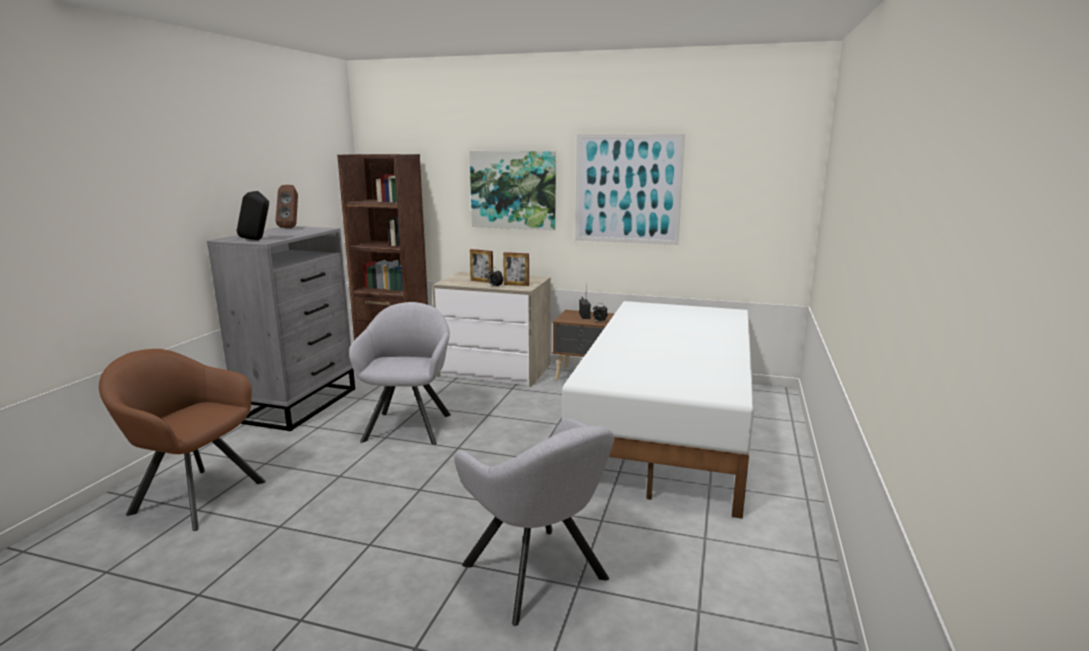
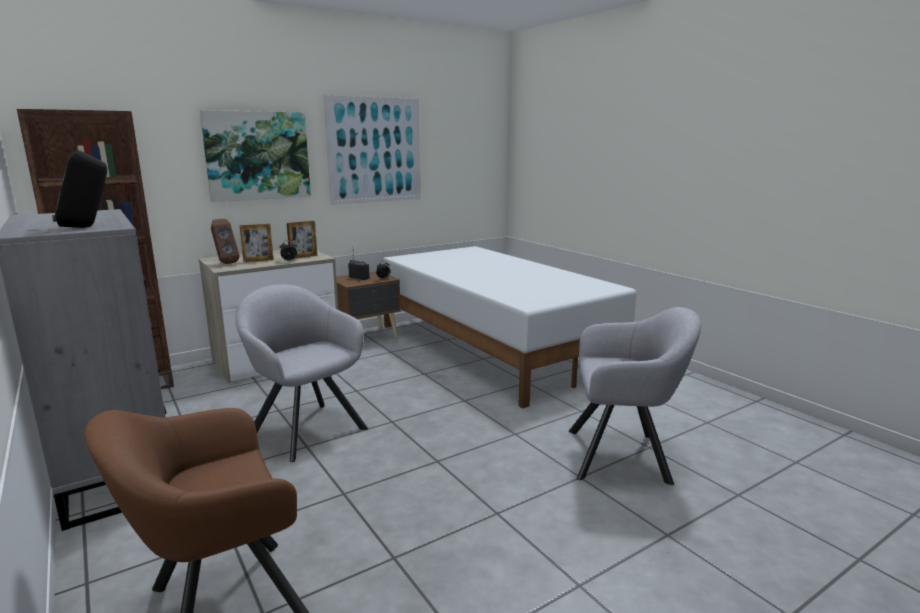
camera: 50 degrees left, 0 degrees up
brown speaker [276,185,298,228] -> brown speaker moved to [211,219,239,264]

